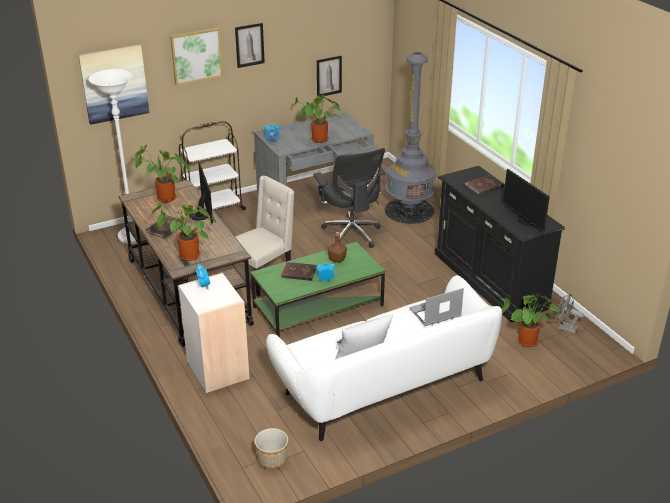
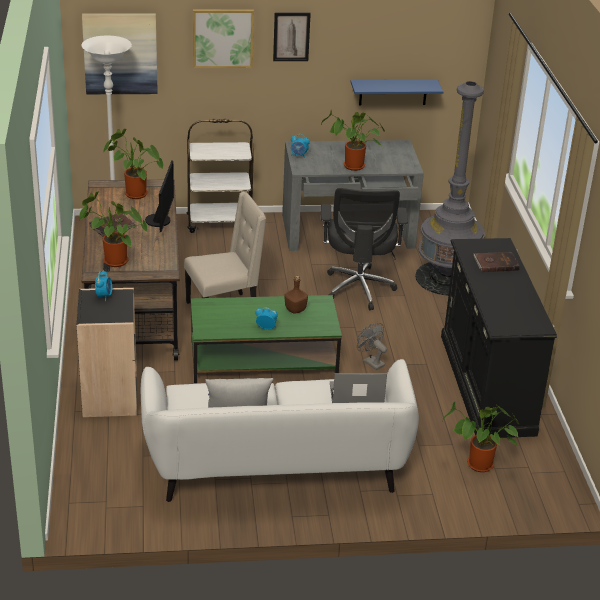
camera: 20 degrees right, 0 degrees up
white bookcase [178,273,250,393] -> black bookcase [77,288,137,417]
planter [255,428,288,469] -> none
brown book [281,262,317,281] -> none
picture [317,56,342,97] -> blue shelf [351,80,443,106]
monitor [503,168,550,231] -> none
grey fan [555,294,584,334] -> grey fan moved to [357,323,387,370]

